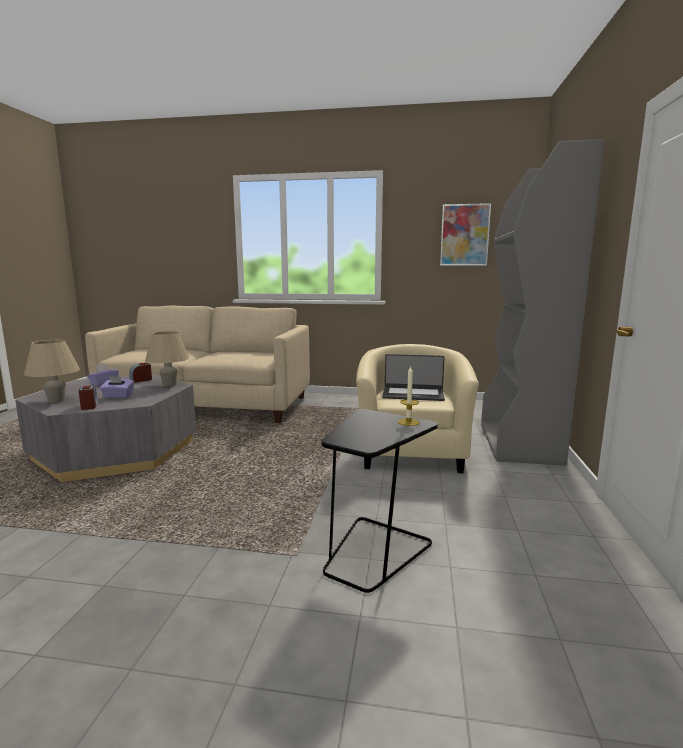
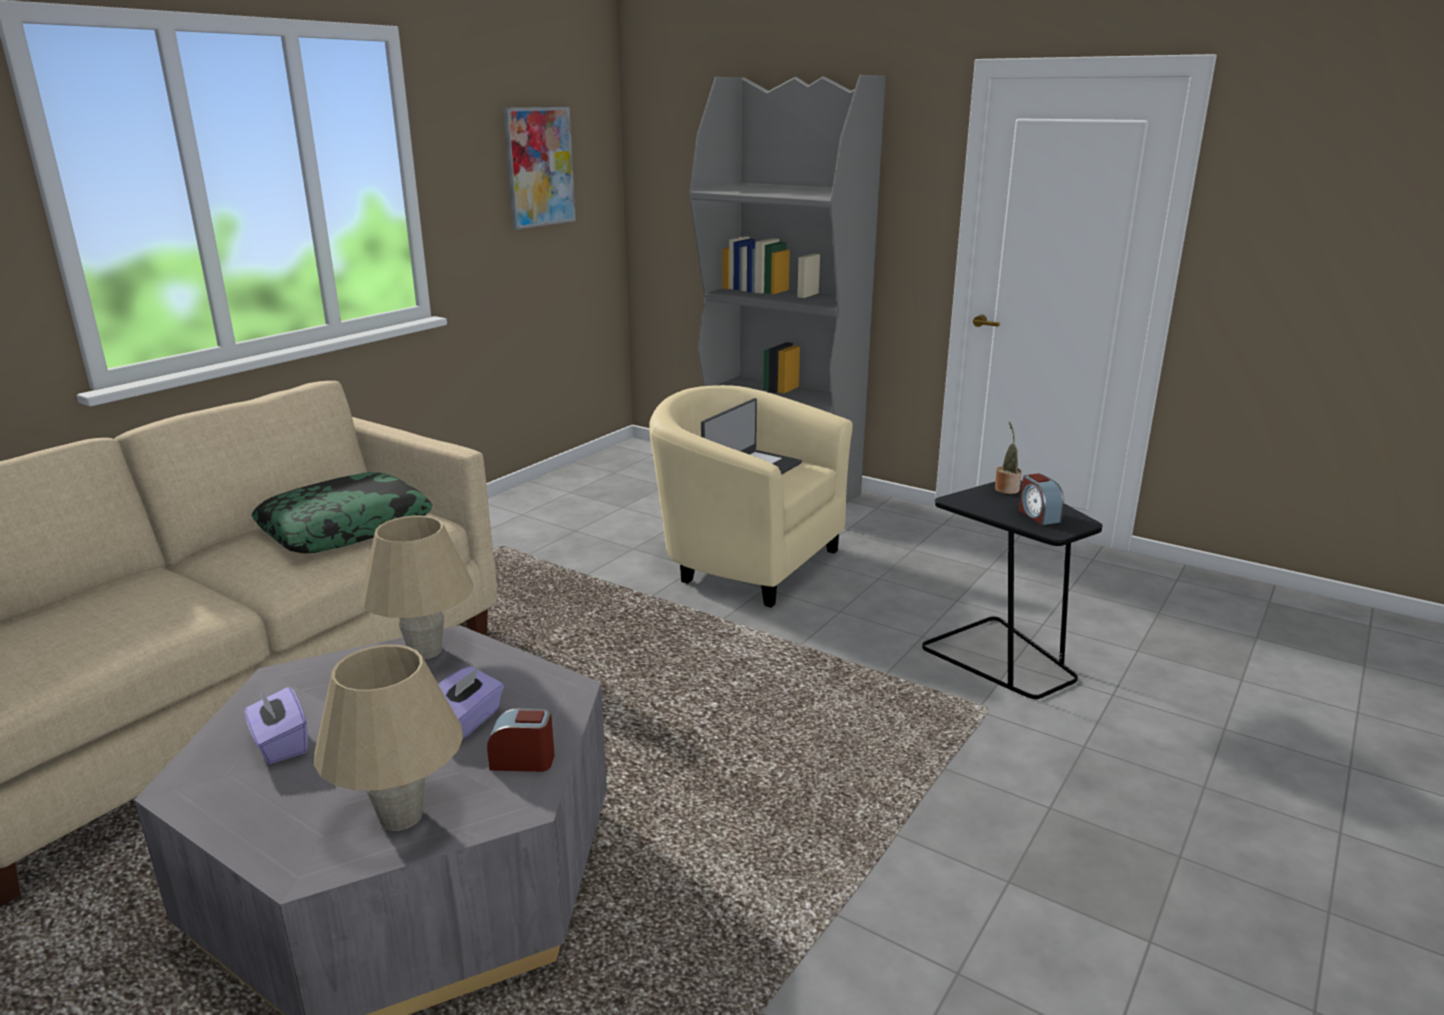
camera: 65 degrees left, 10 degrees up
alarm clock [129,362,152,383] -> alarm clock moved to [1019,473,1064,525]
candle [398,366,420,426] -> potted plant [995,421,1022,494]
none -> pillow [252,472,432,553]

